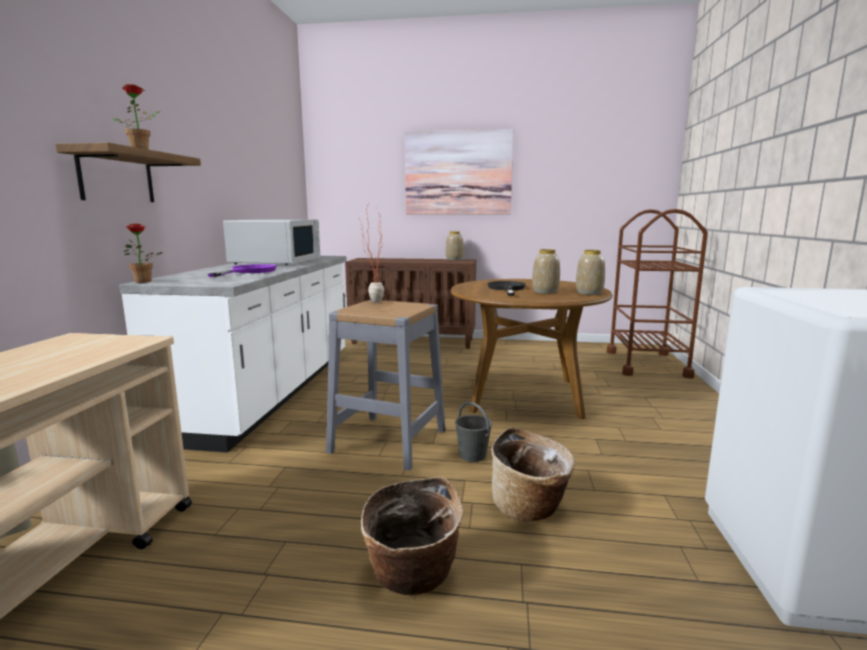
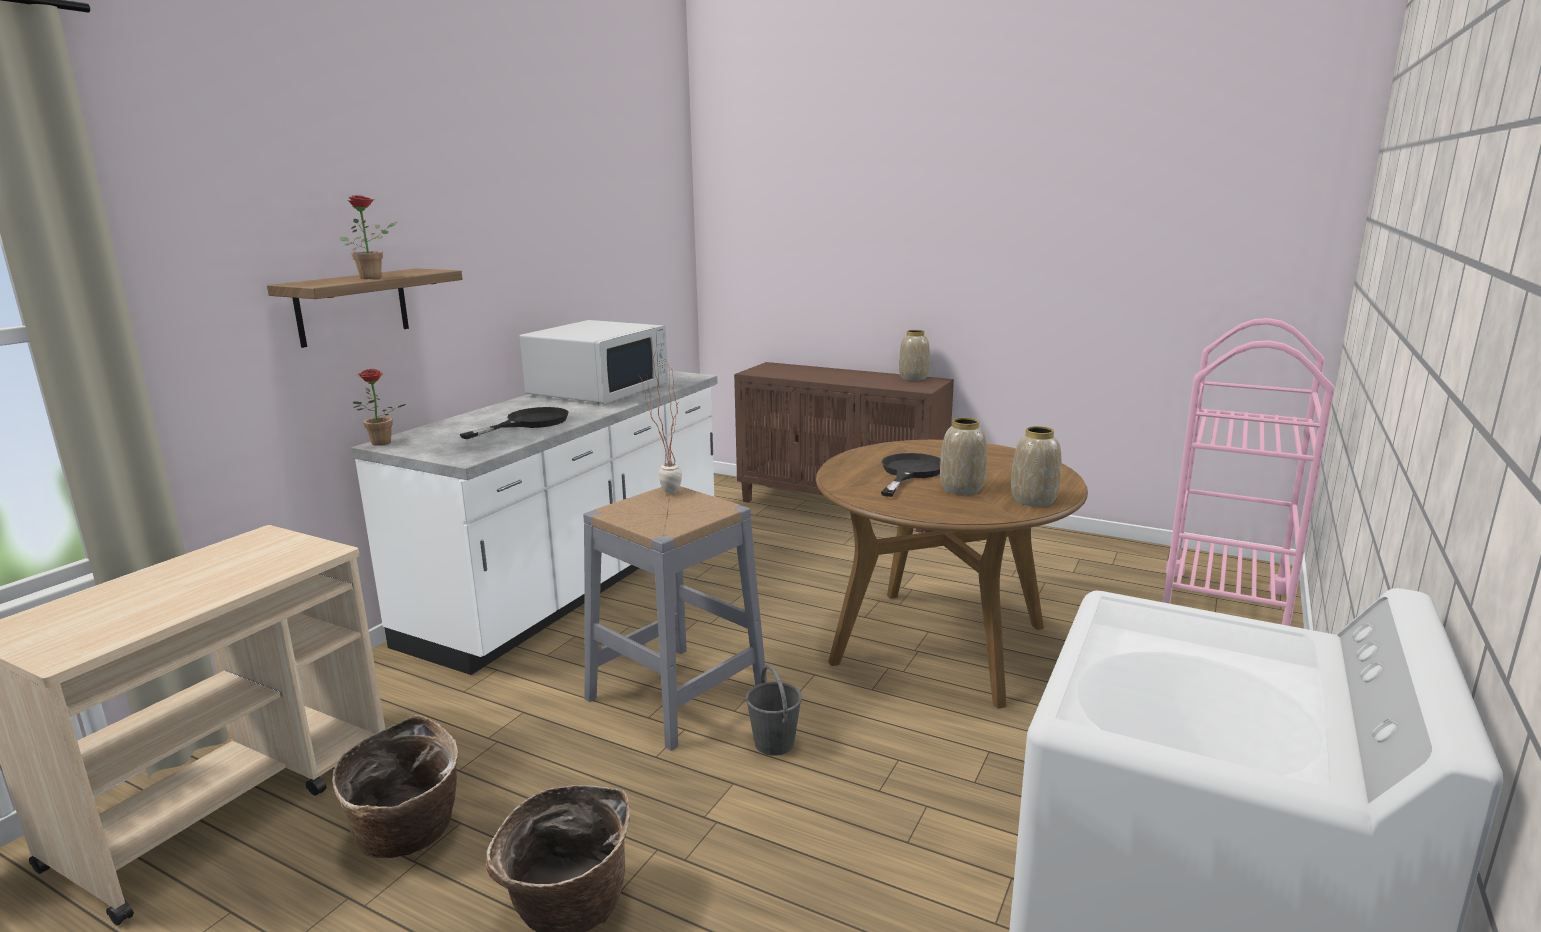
camera: 20 degrees right, 5 degrees up
purple frying pan [208,264,277,277] -> black frying pan [460,407,568,439]
picture [405,129,514,214] -> none
basket [491,427,575,522] -> basket moved to [332,715,458,858]
brown cart [607,209,708,378] -> pink cart [1163,318,1334,626]

